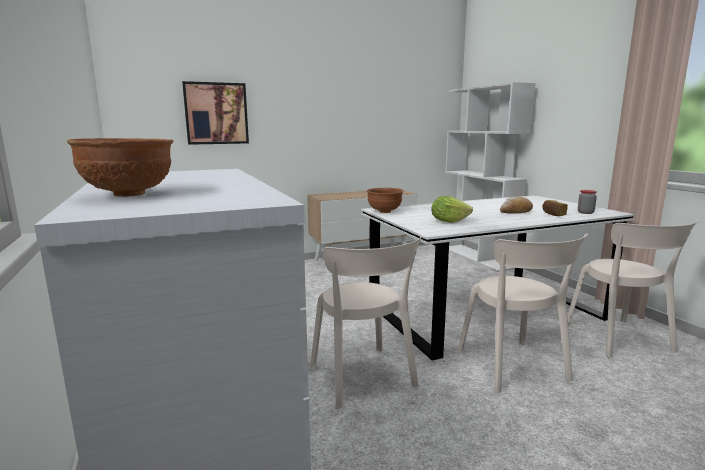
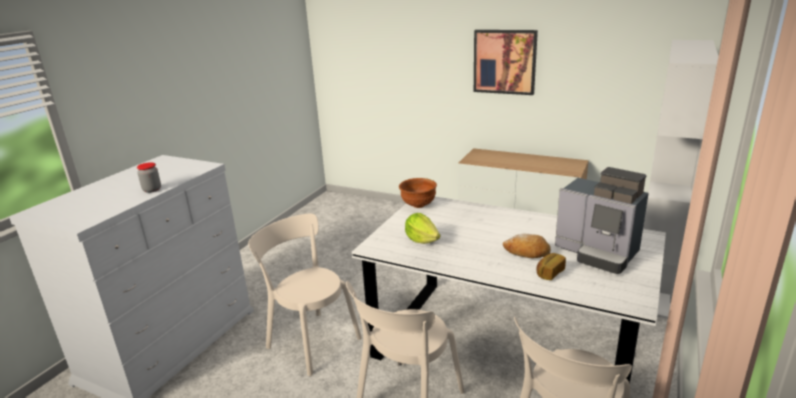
camera: 50 degrees right, 10 degrees up
brown bowl [67,138,173,197] -> none
picture [182,81,249,145] -> picture moved to [474,30,538,95]
beige chair [310,236,422,408] -> beige chair turned 105 degrees clockwise [248,214,362,376]
jar [578,190,597,214] -> jar moved to [137,162,161,193]
none -> coffee machine [555,167,649,274]

